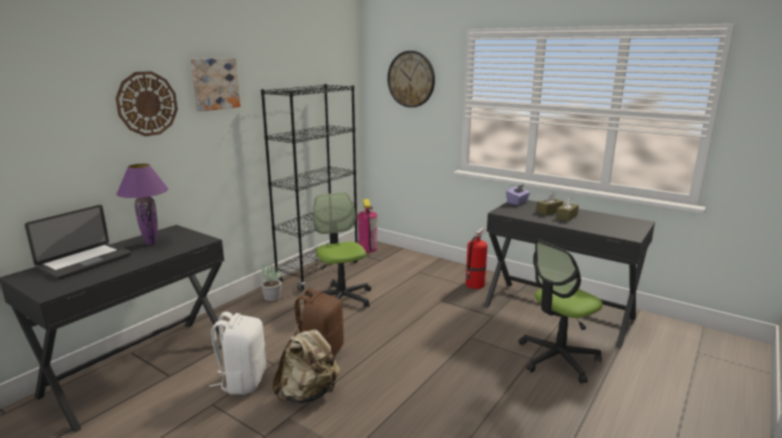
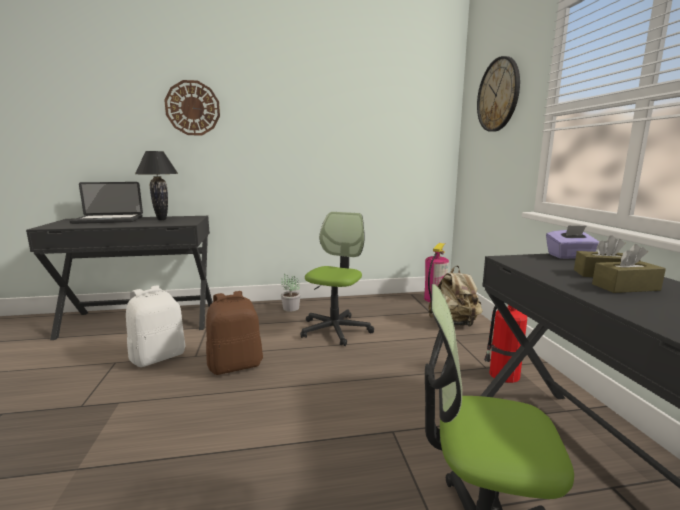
camera: 45 degrees right, 5 degrees down
purple table lamp [116,164,168,245] -> black table lamp [135,151,178,220]
picture [191,58,241,111] -> none
black bookcase [261,84,358,291] -> none
beige backpack [272,324,340,403] -> beige backpack moved to [428,266,483,327]

